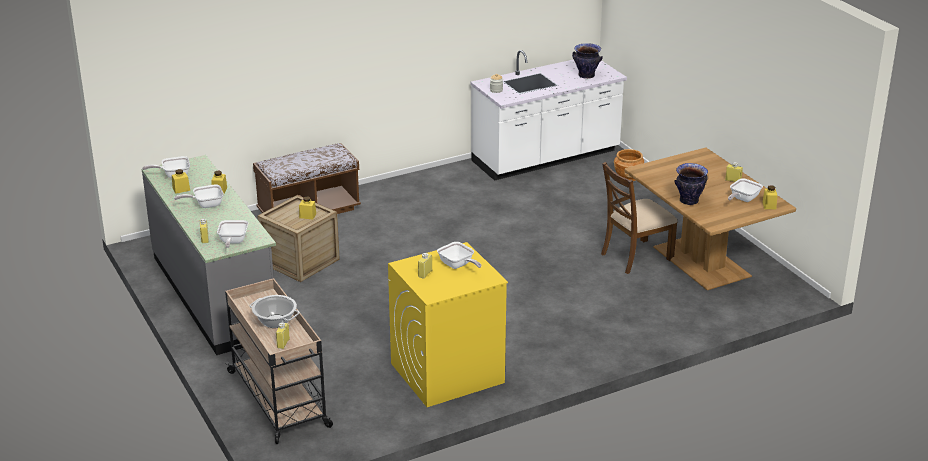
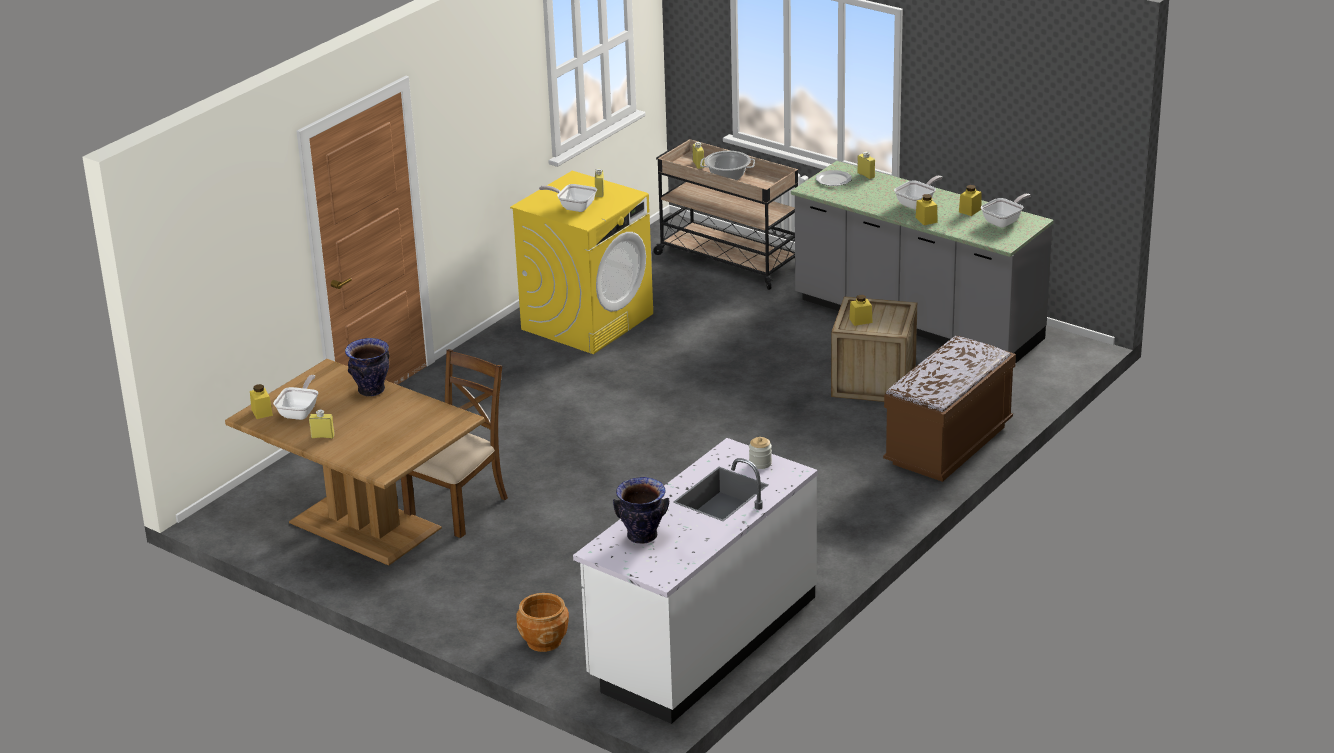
camera: 155 degrees right, 0 degrees up
frying pan [217,220,248,248] -> plate [816,170,852,186]

